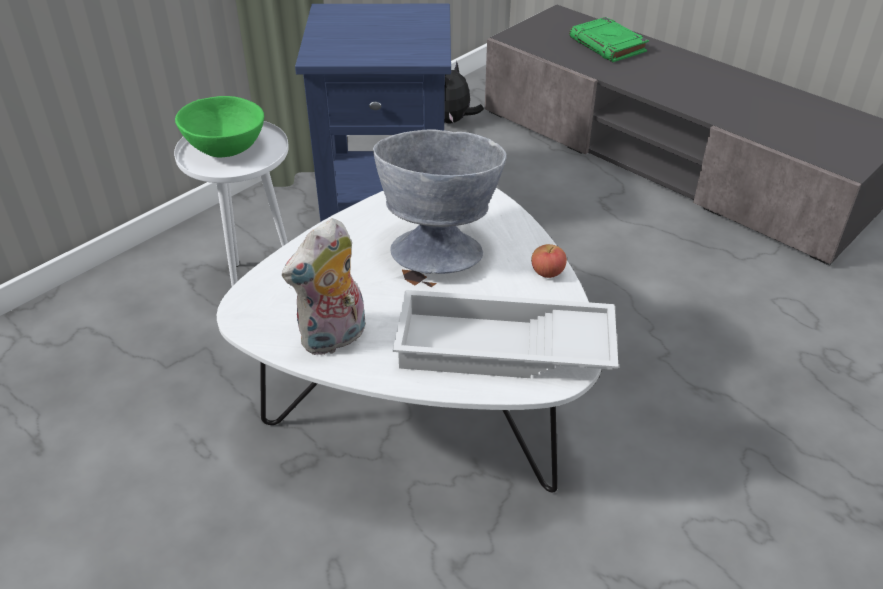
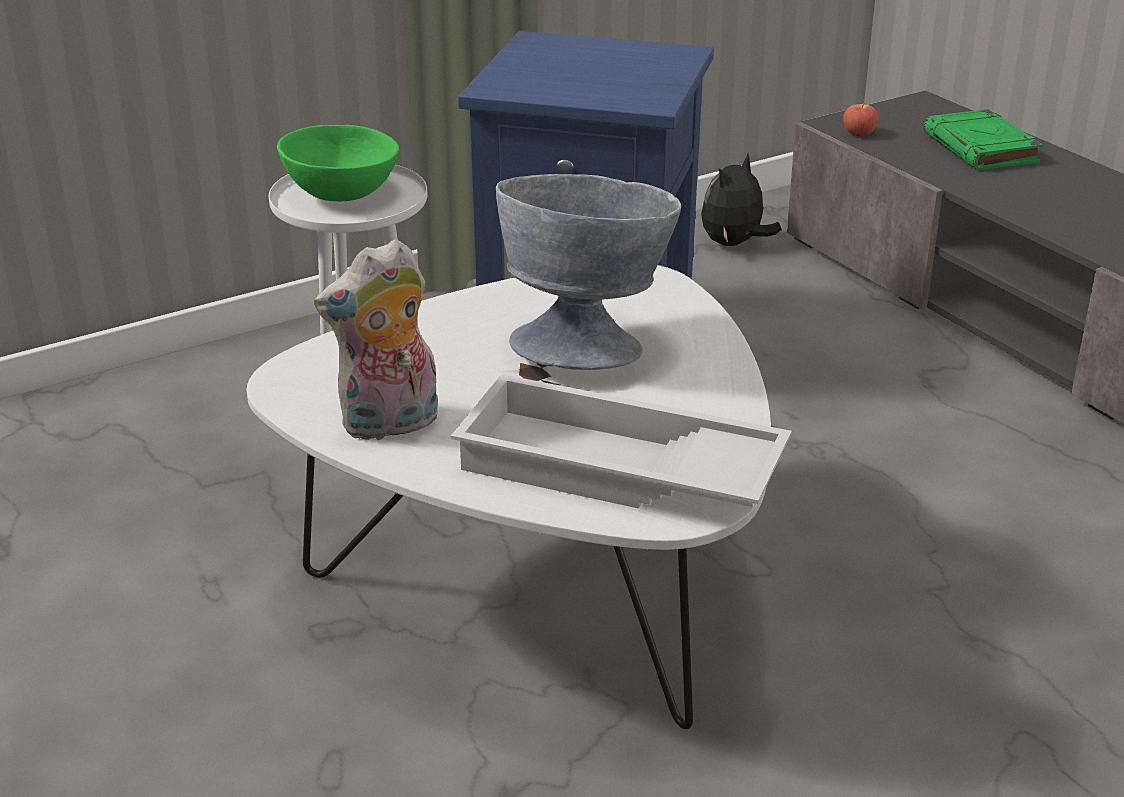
camera: 15 degrees right, 10 degrees down
apple [531,244,567,278] -> apple moved to [843,102,879,136]

